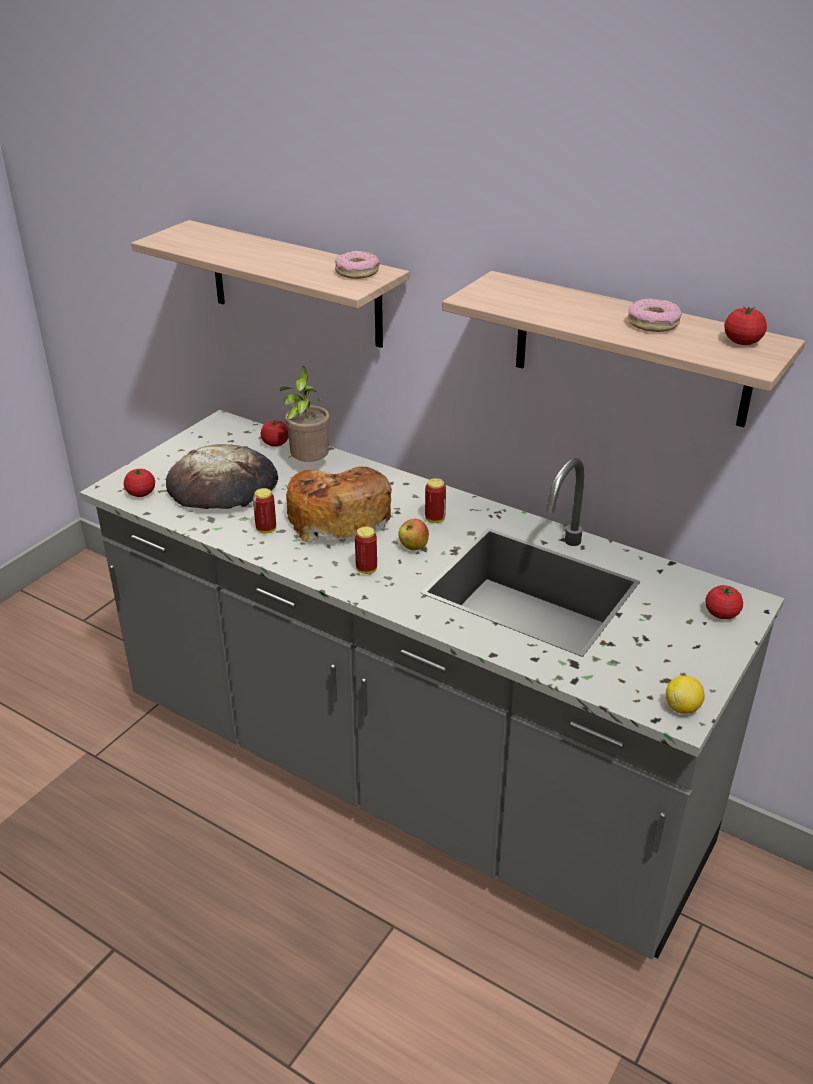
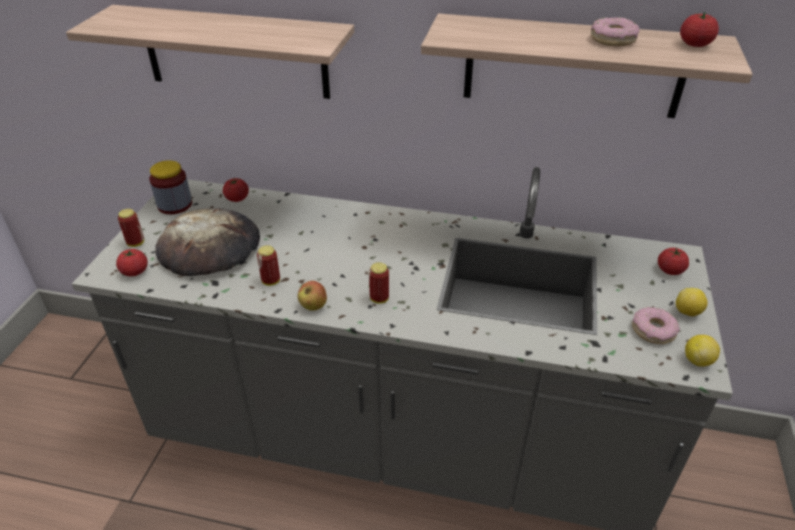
camera: 20 degrees left, 5 degrees up
potted plant [280,366,330,462] -> none
bread [286,466,392,543] -> none
donut [335,251,380,279] -> donut moved to [632,307,680,344]
apple [398,519,429,550] -> apple moved to [298,281,327,311]
can [425,478,446,523] -> can moved to [118,209,144,247]
none -> jar [149,160,192,214]
none -> lemon [676,288,708,317]

